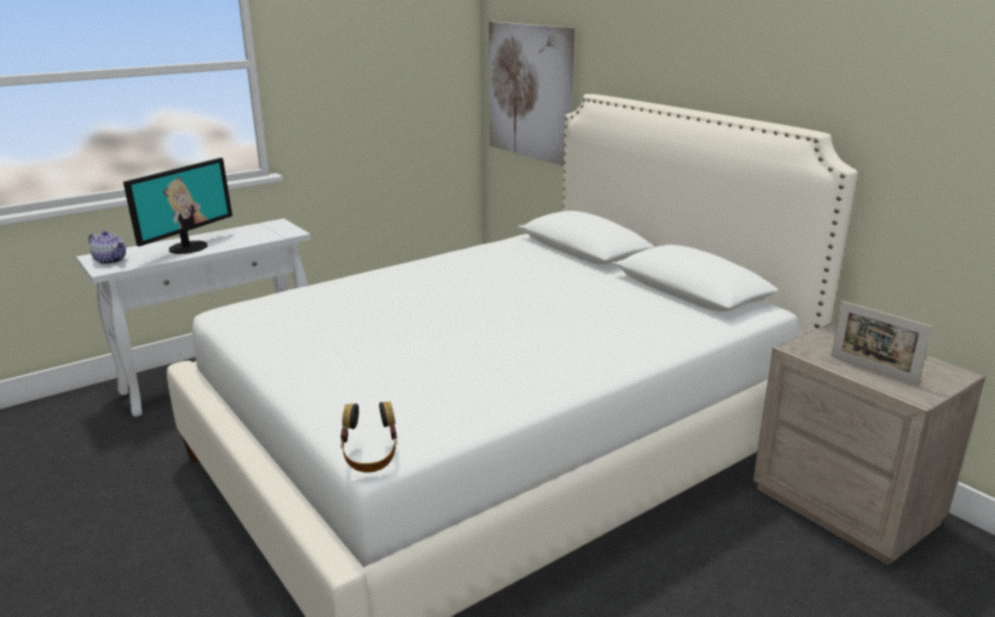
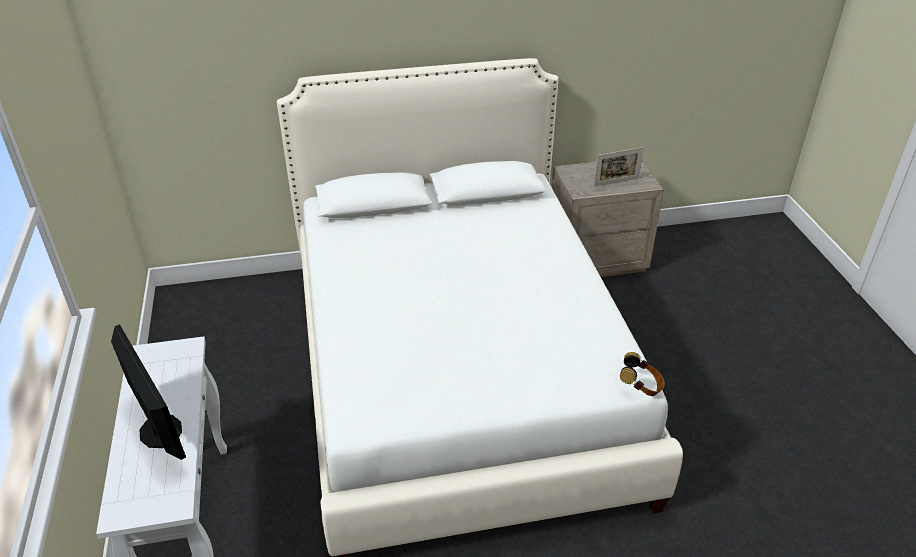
camera: 65 degrees left, 15 degrees up
teapot [89,231,126,264] -> none
picture [489,21,575,166] -> none

